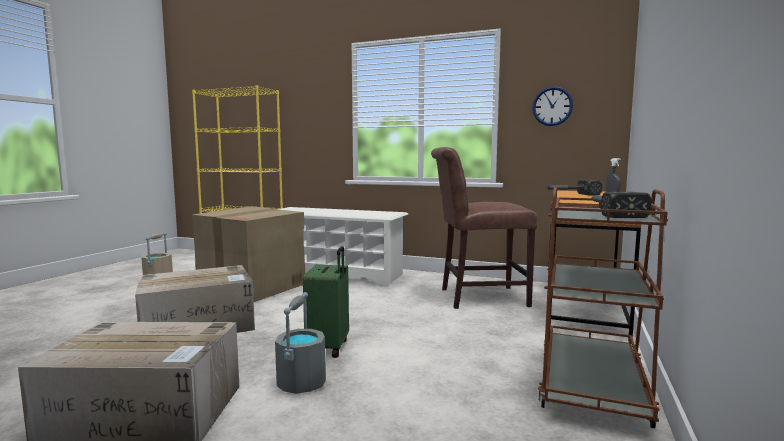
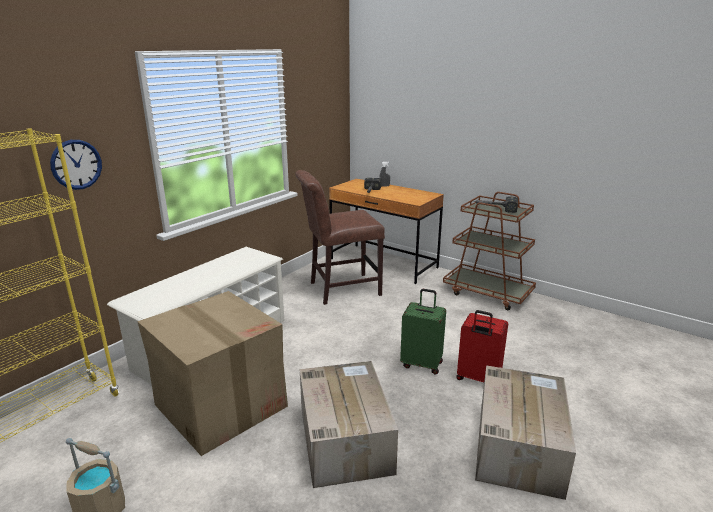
camera: 75 degrees left, 15 degrees up
grey bucket [275,292,326,394] -> red suitcase [456,310,508,382]
brown chair [431,147,537,309] -> brown chair turned 60 degrees clockwise [295,170,385,305]
wall clock [532,86,573,126] -> wall clock moved to [50,140,102,190]

